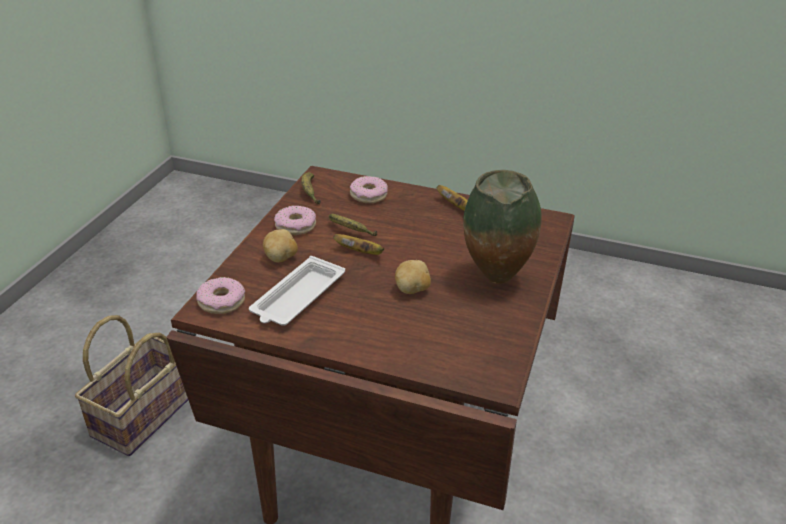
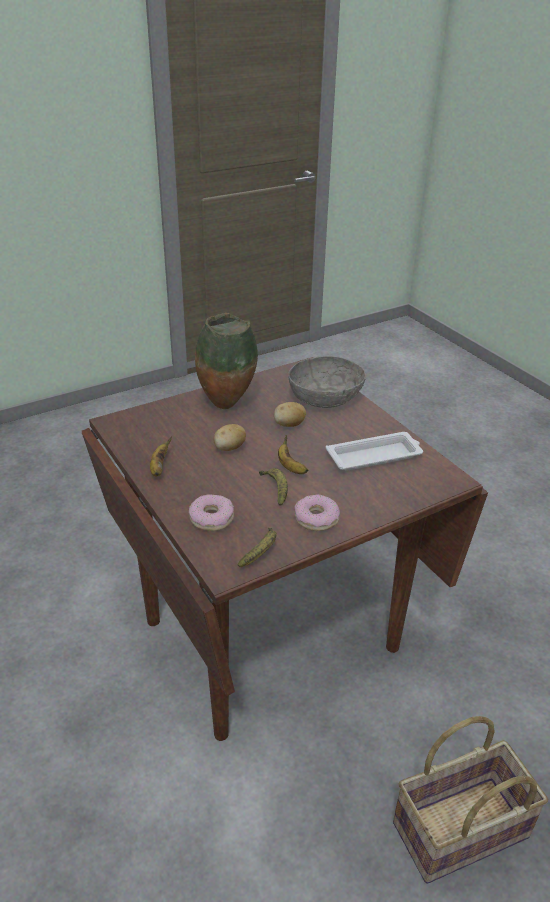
camera: 140 degrees left, 0 degrees up
donut [197,277,245,314] -> none
potato [263,229,298,262] -> potato moved to [213,424,246,451]
none -> grey bowl [288,356,366,408]

